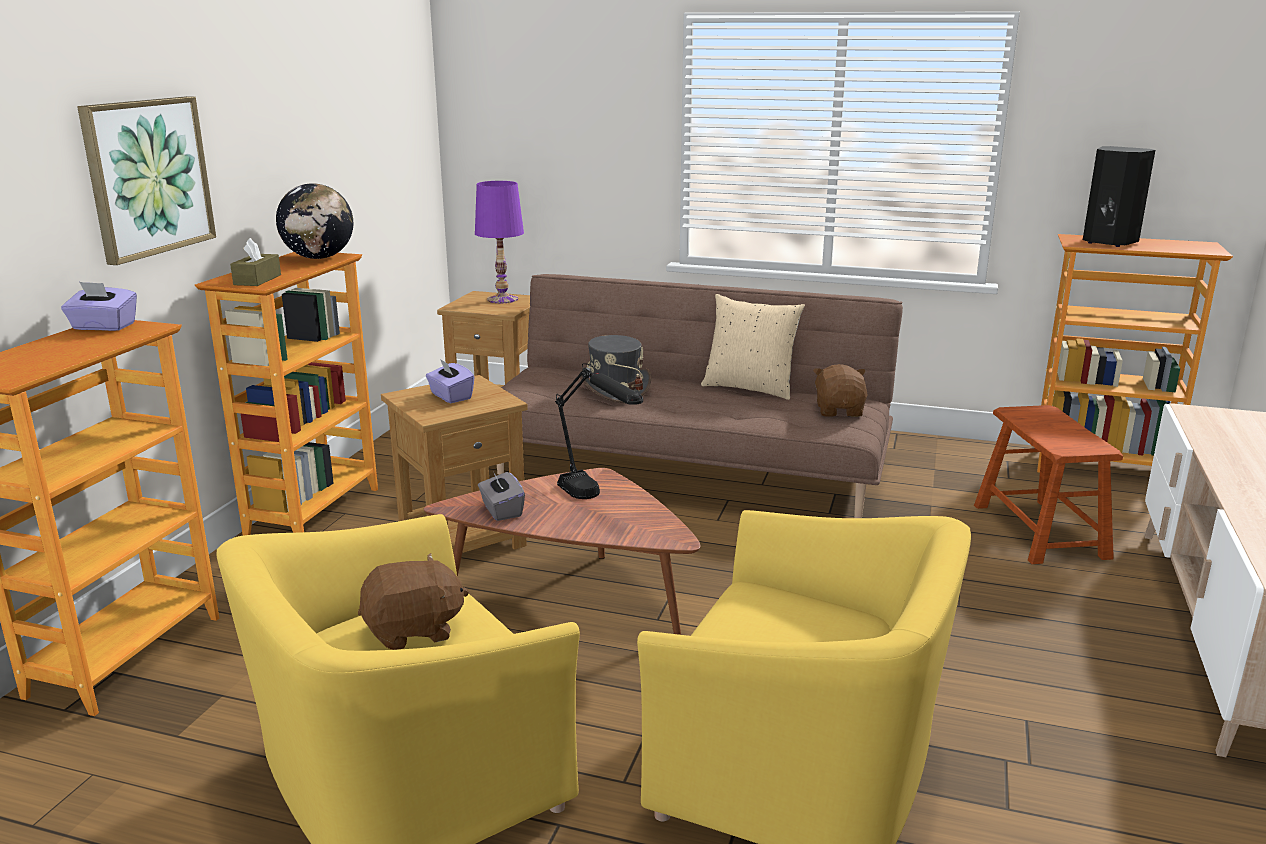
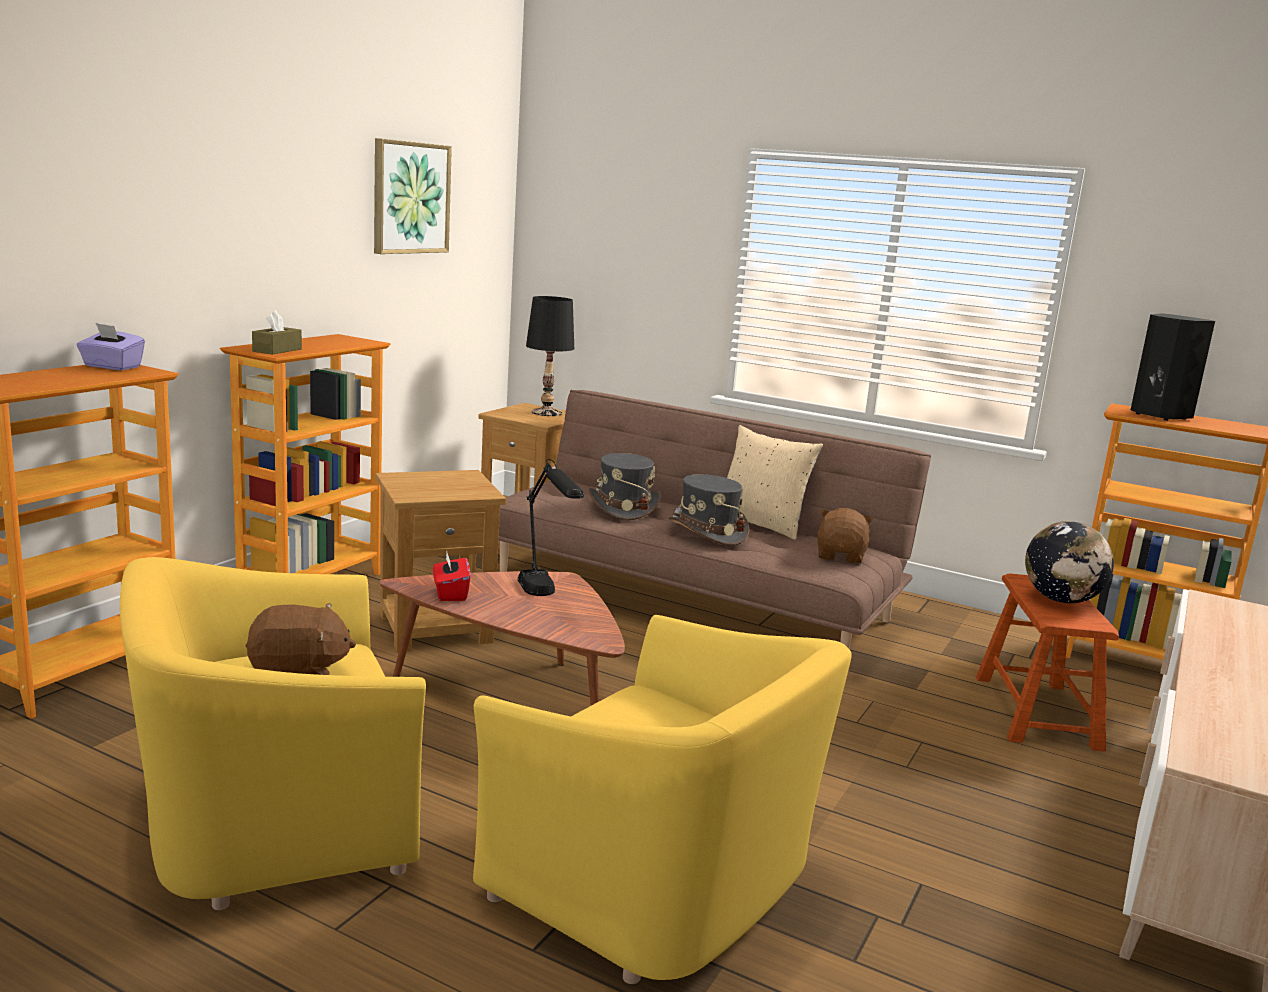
camera: 10 degrees right, 5 degrees down
picture [77,96,216,265] -> picture moved to [374,138,452,254]
globe [276,183,353,259] -> globe moved to [1025,521,1114,603]
purple tissue box [426,359,475,403] -> none
purple table lamp [475,181,524,303] -> black table lamp [526,296,574,416]
grey tissue box [478,472,525,521] -> red tissue box [433,550,470,601]
none -> grey hat [668,474,749,546]

